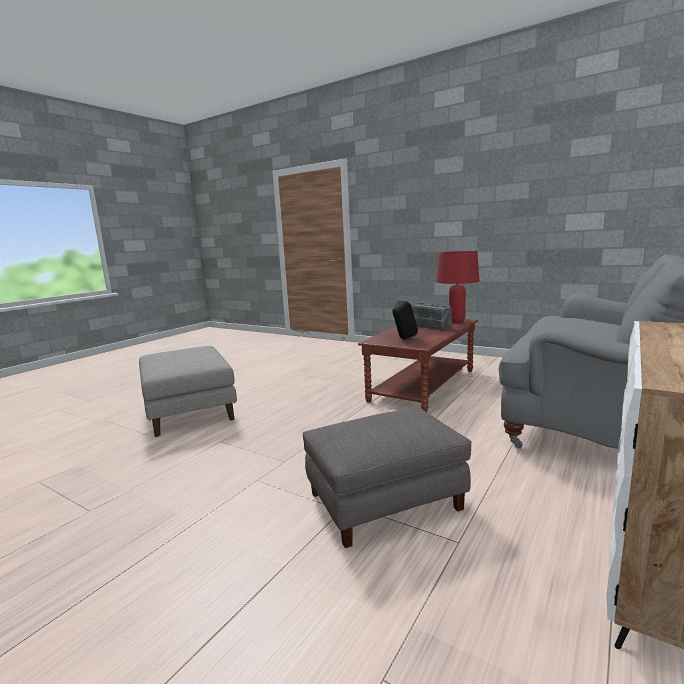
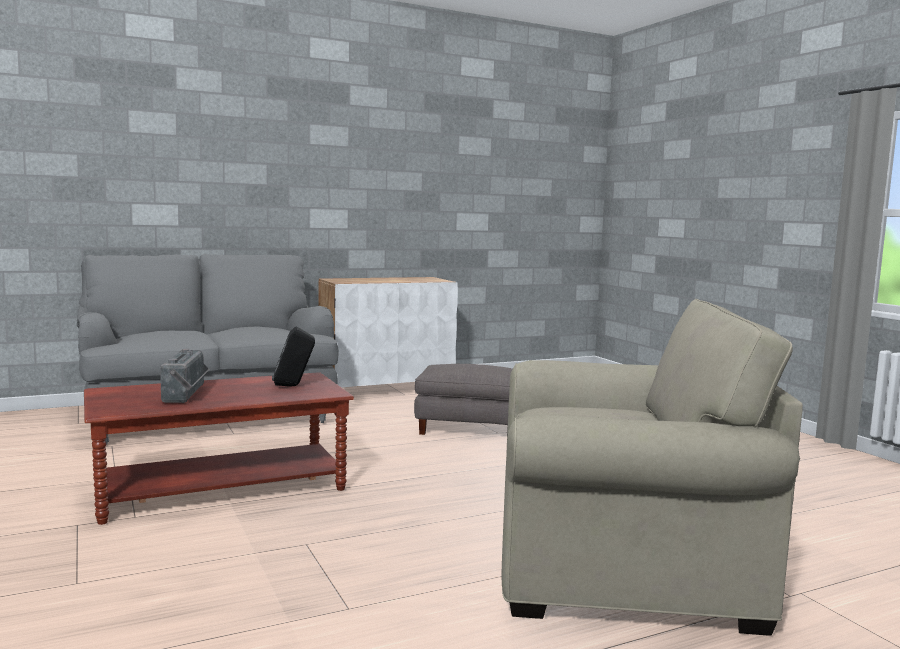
camera: 150 degrees left, 5 degrees down
grey ottoman [139,346,237,437] -> beige armchair [502,299,803,636]
red table lamp [436,251,480,322] -> none

